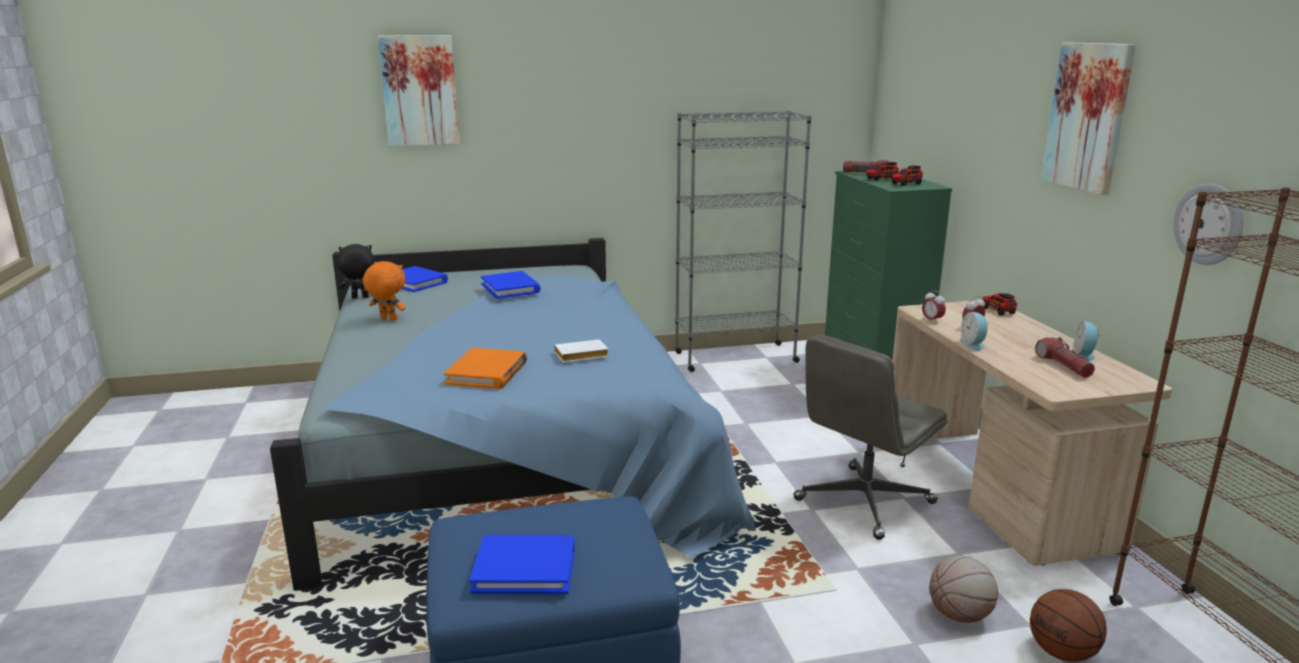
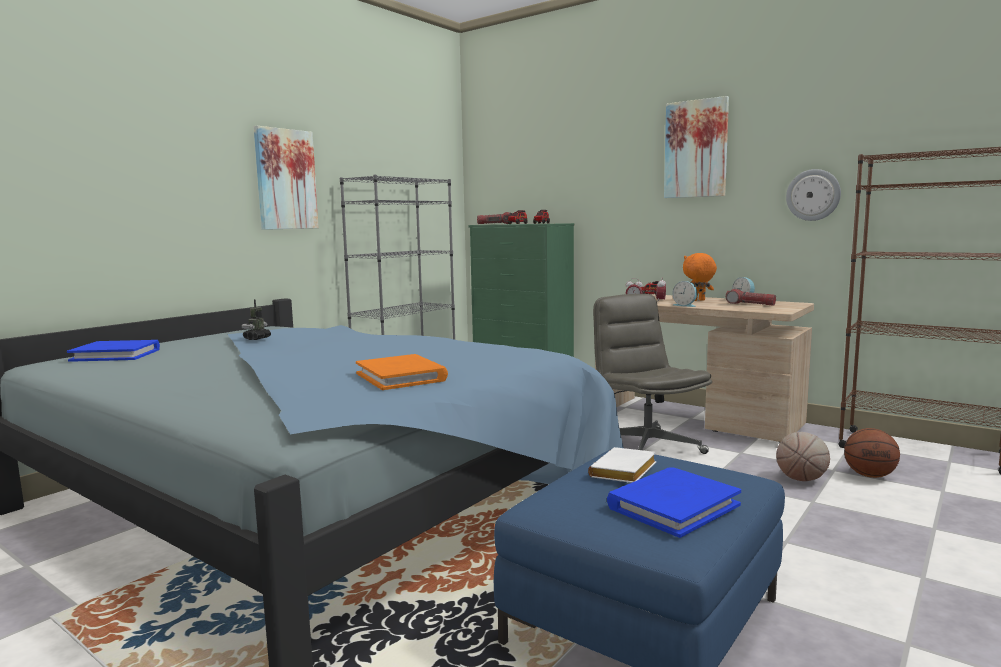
camera: 40 degrees left, 10 degrees down
black plush toy [337,244,374,299] -> none
orange plush toy [363,261,406,321] -> orange plush toy moved to [683,253,717,301]
picture [378,35,459,146] -> picture moved to [254,126,319,230]
blue book [481,271,541,299] -> toy robot [242,299,271,340]
white book [555,339,609,362] -> white book moved to [588,447,656,483]
grey office chair [794,335,947,540] -> grey office chair turned 150 degrees clockwise [593,294,712,454]

